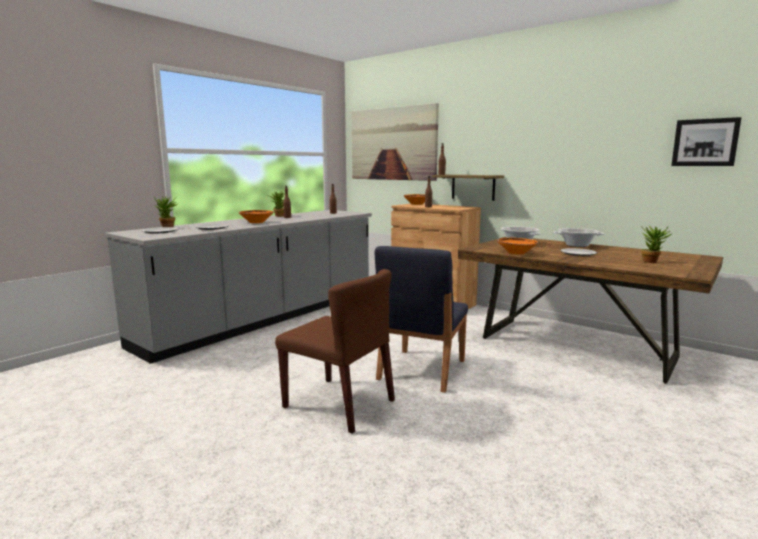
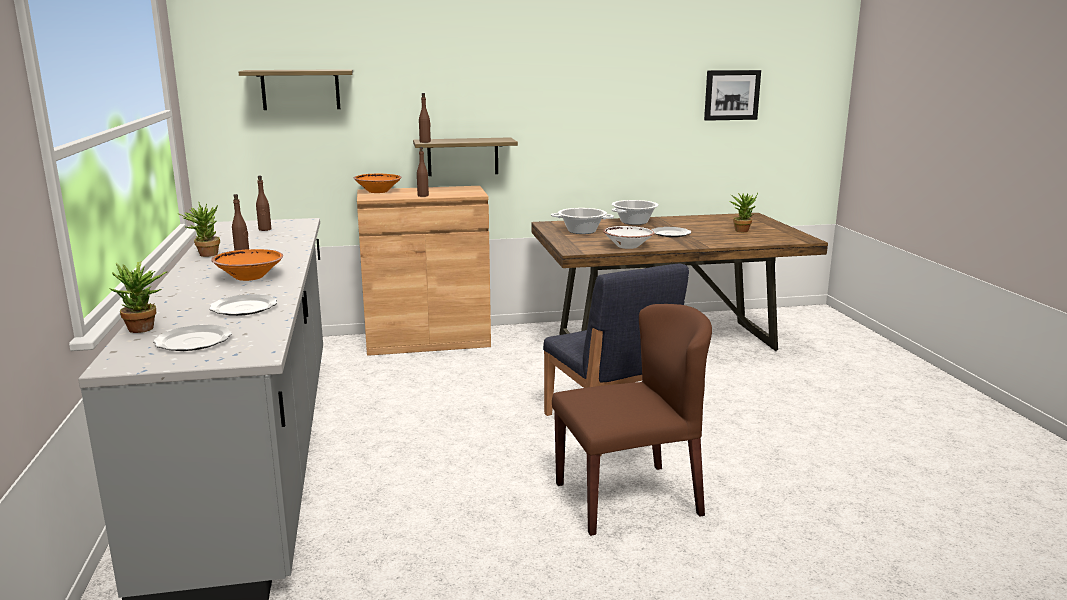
camera: 50 degrees left, 5 degrees up
picture [352,103,439,181] -> shelf [239,69,353,110]
orange bowl [497,238,539,254] -> white bowl [603,226,654,249]

